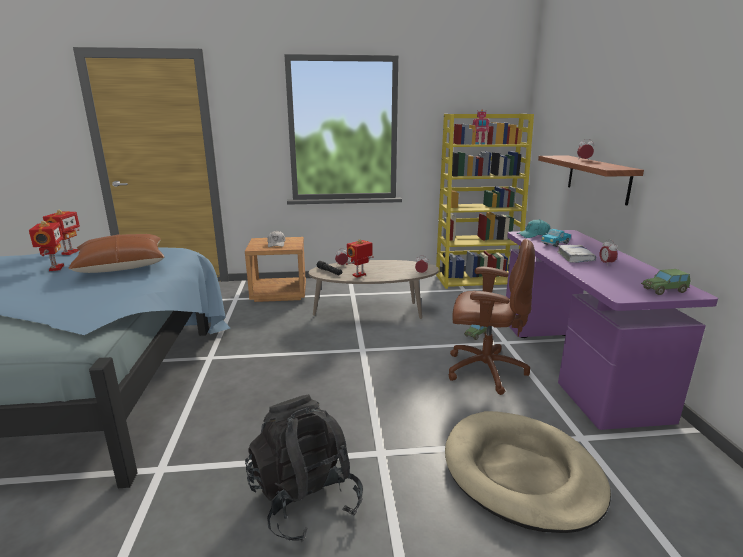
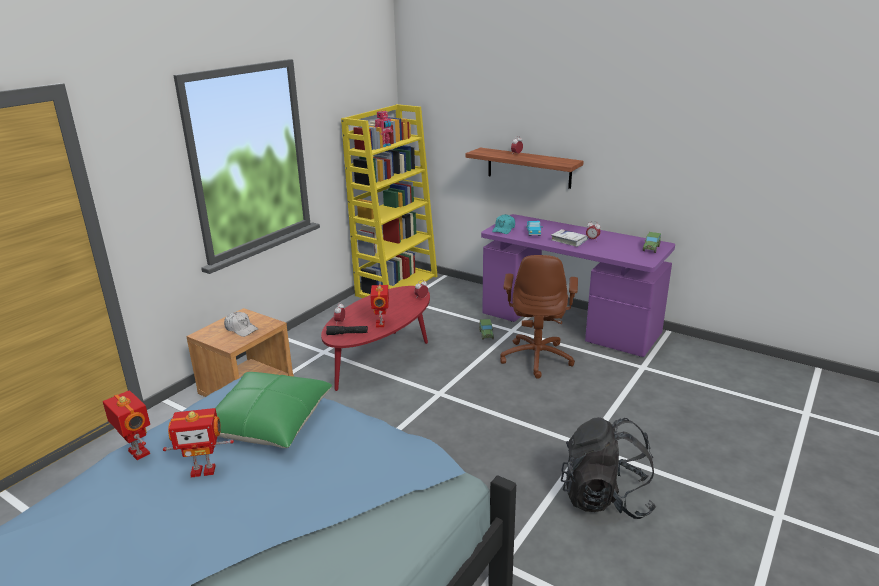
camera: 50 degrees left, 5 degrees up
toy robot [29,221,64,271] -> toy robot turned 150 degrees clockwise [163,408,234,477]
brown pillow [68,234,164,273] -> green pillow [215,372,332,448]
beige coffee table [309,260,439,319] -> red coffee table [321,286,430,391]
beige dog bed [445,411,611,533] -> none
brown office chair [449,239,535,395] -> brown office chair turned 135 degrees clockwise [500,255,578,379]

